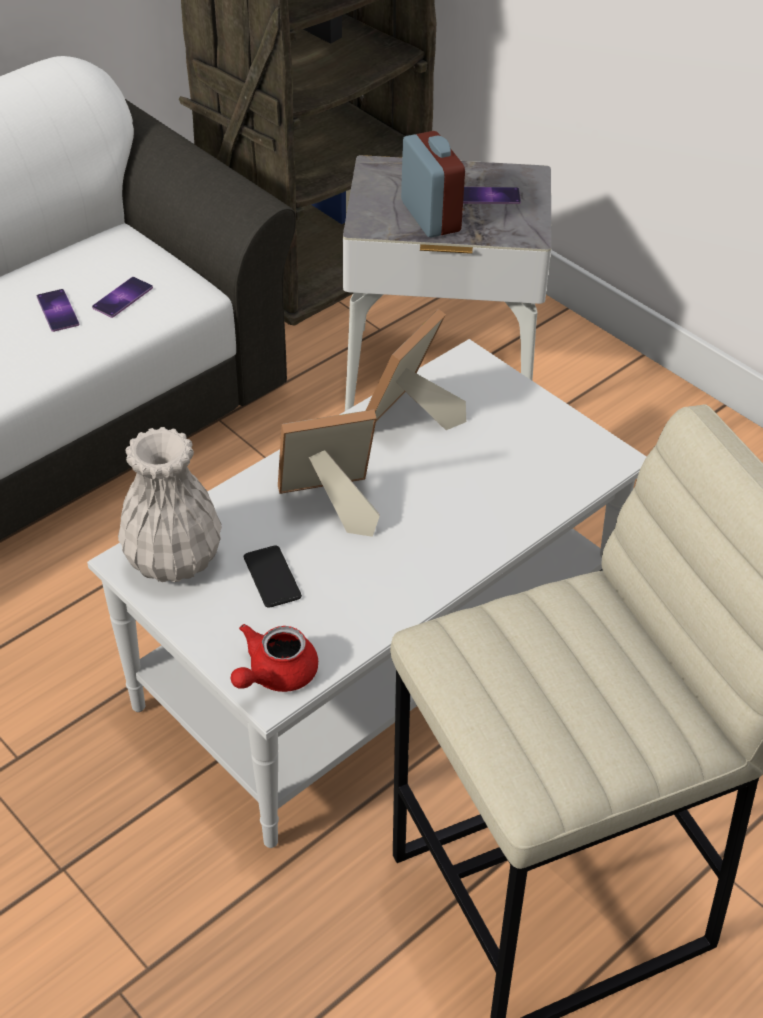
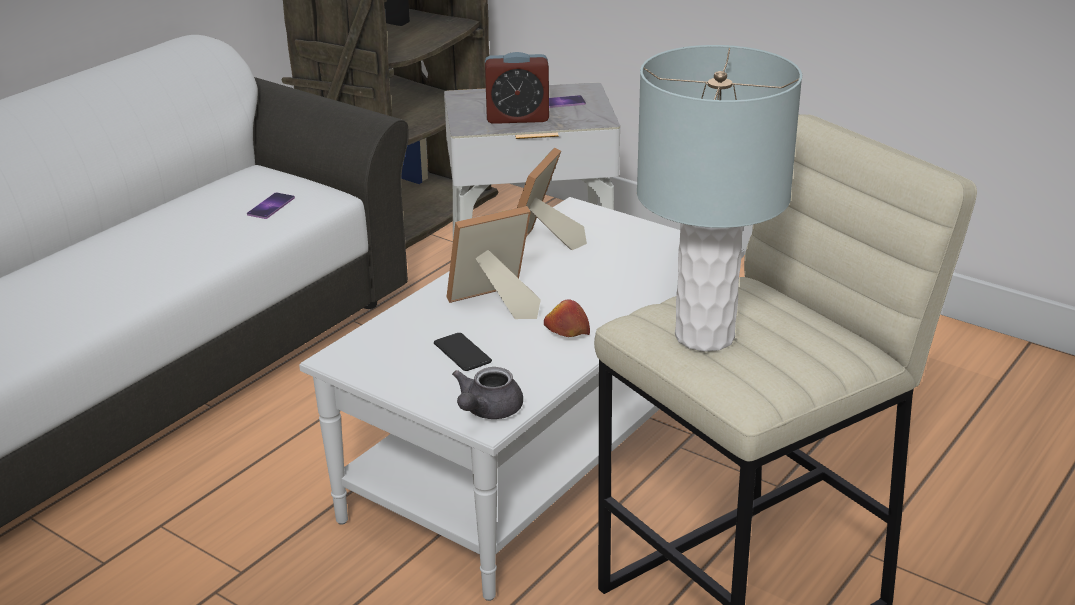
camera: 10 degrees left, 15 degrees down
phone [37,289,80,332] -> none
white vase [118,427,222,582] -> none
red teapot [231,624,318,692] -> grey teapot [452,367,523,419]
alarm clock [401,131,465,238] -> alarm clock turned 120 degrees clockwise [485,52,549,124]
none -> apple [544,300,590,337]
none -> grey table lamp [637,45,802,352]

